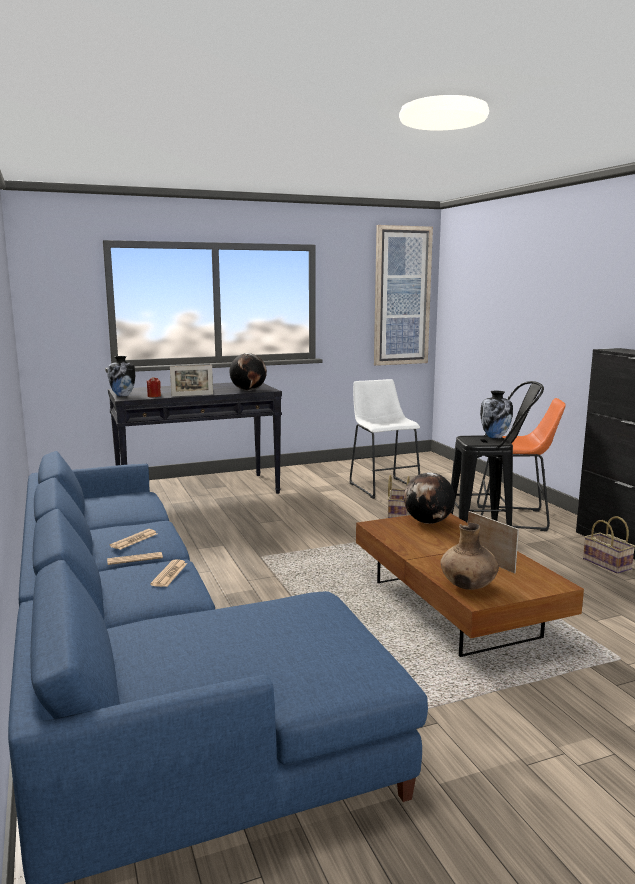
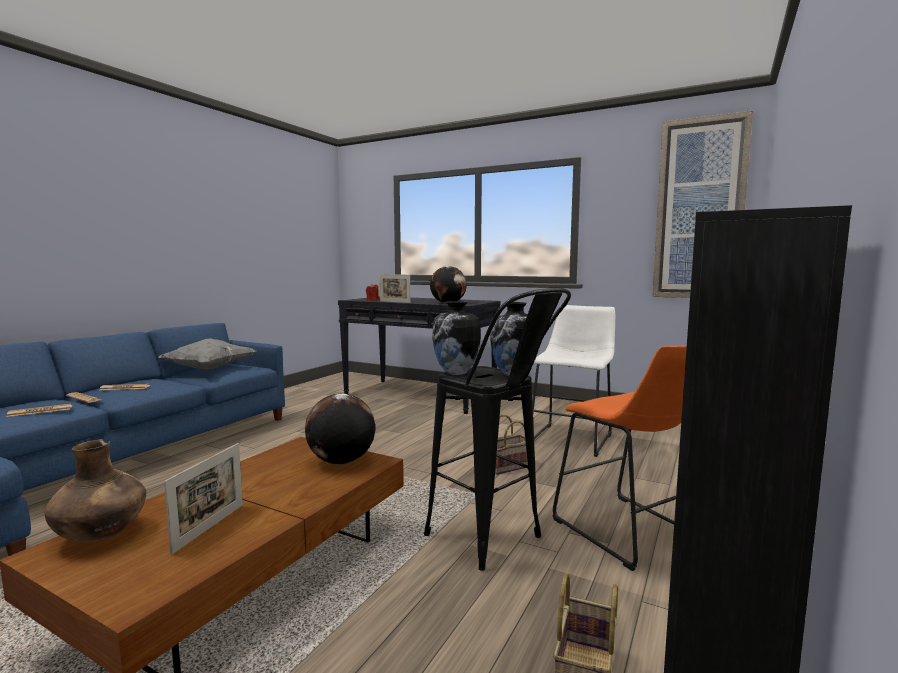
camera: 50 degrees right, 5 degrees down
vase [108,356,135,396] -> vase moved to [432,301,481,375]
none -> grey pillow [157,338,257,369]

